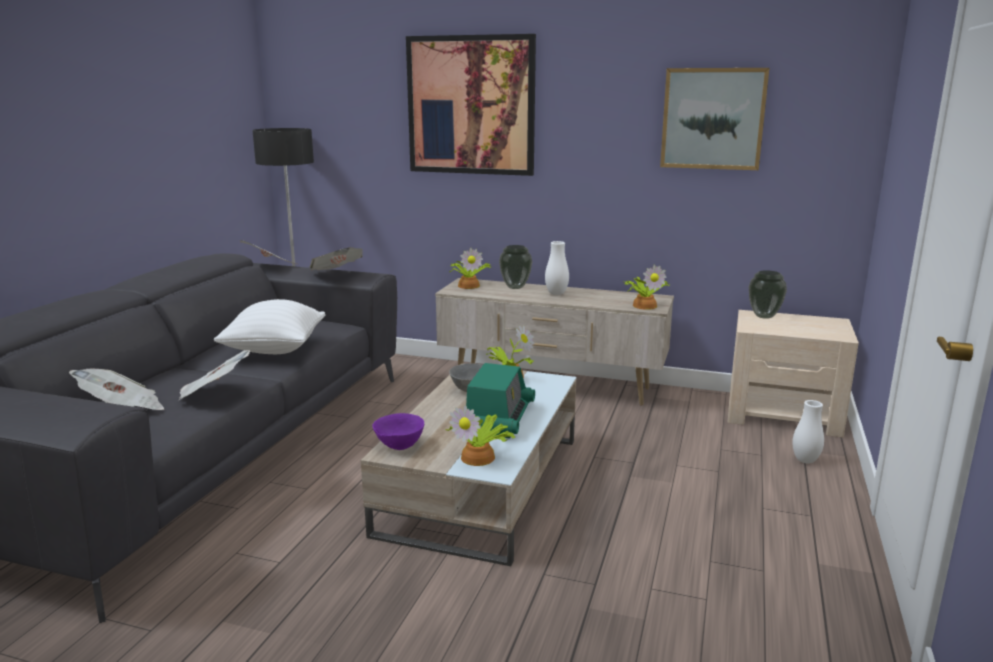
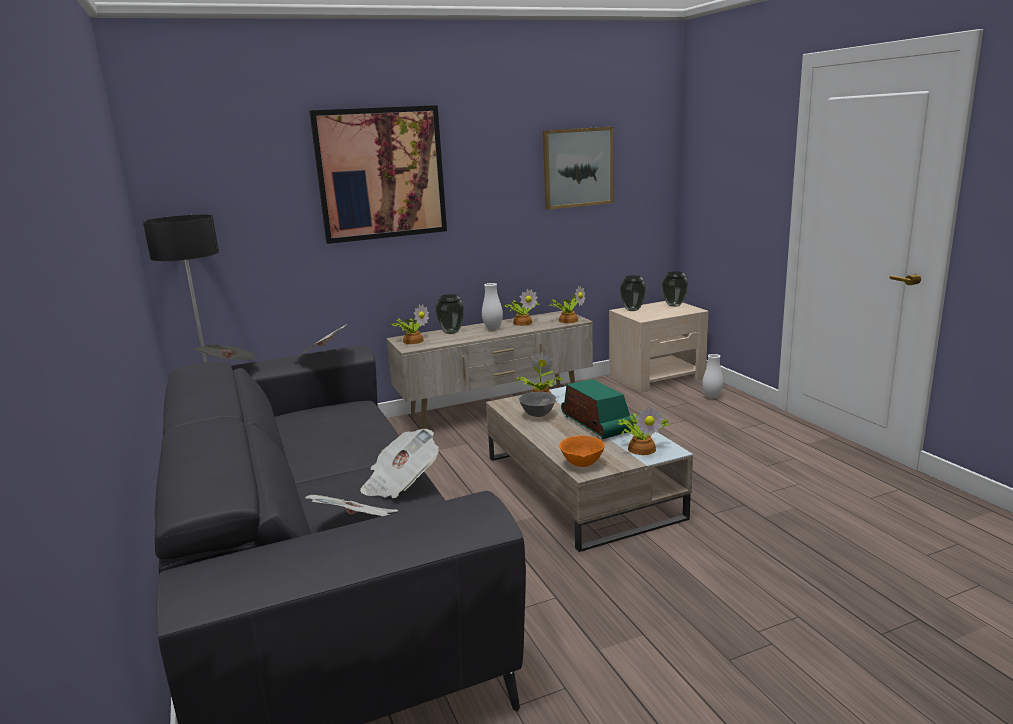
camera: 40 degrees left, 0 degrees up
white pillow [214,299,325,354] -> none
purple bowl [372,413,424,450] -> orange bowl [559,436,605,467]
none -> potted plant [503,289,540,326]
none -> vase [661,271,689,307]

